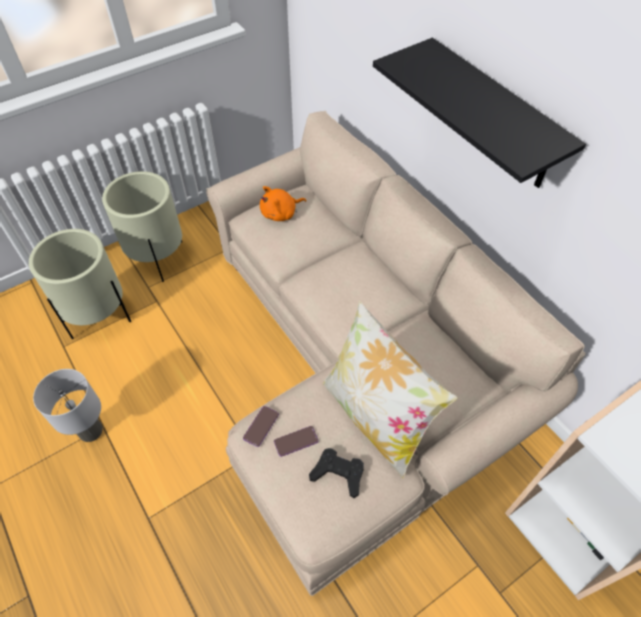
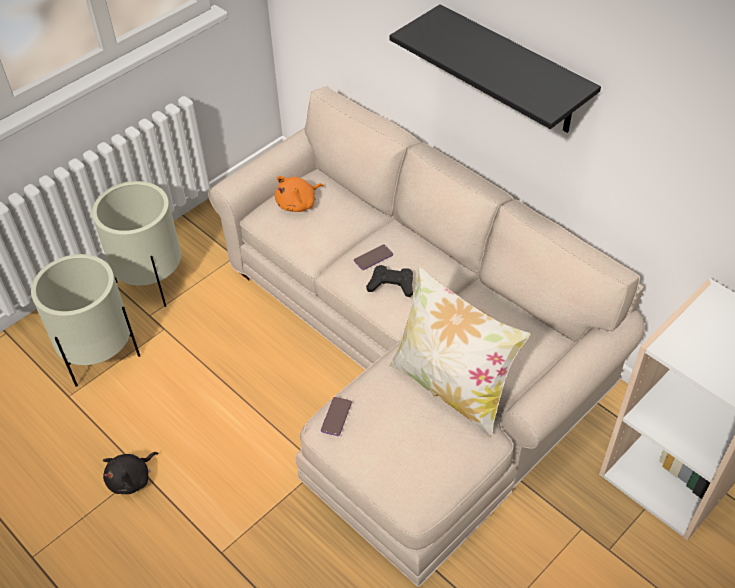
camera: 10 degrees left, 5 degrees down
white table lamp [33,369,103,442] -> black plush toy [103,452,158,494]
phone [274,426,319,457] -> phone moved to [354,244,393,270]
black game controller [309,448,364,498] -> black game controller moved to [366,265,413,297]

